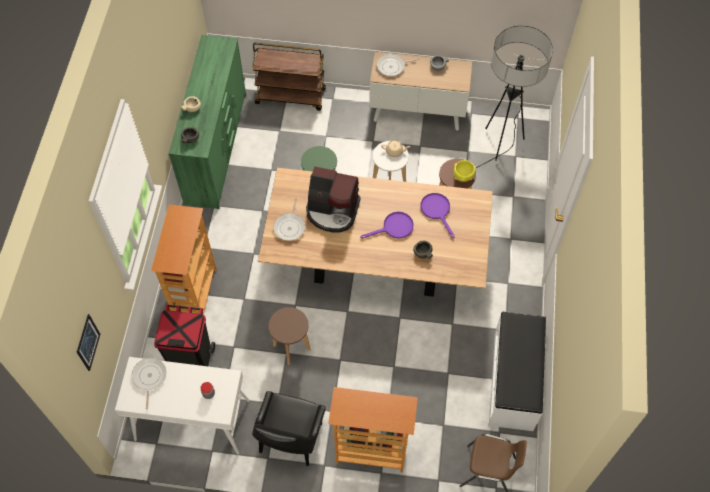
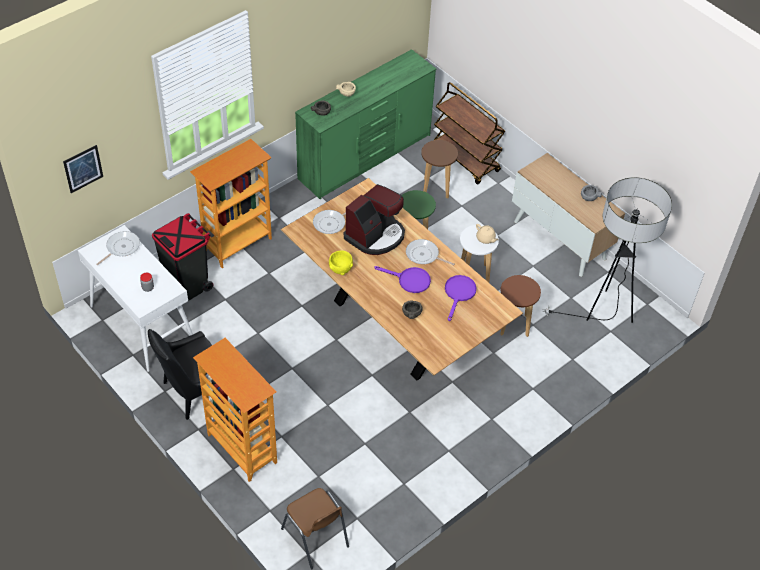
camera: 40 degrees right, 10 degrees down
brown stool [269,307,310,365] -> brown stool moved to [421,140,458,199]
coffee machine [306,166,361,233] -> coffee machine turned 105 degrees counterclockwise [344,184,405,255]
frying pan [377,54,420,76] -> frying pan moved to [406,239,454,265]
yellow bowl [454,160,476,182] -> yellow bowl moved to [329,251,353,275]
white bench [489,312,546,431] -> none

